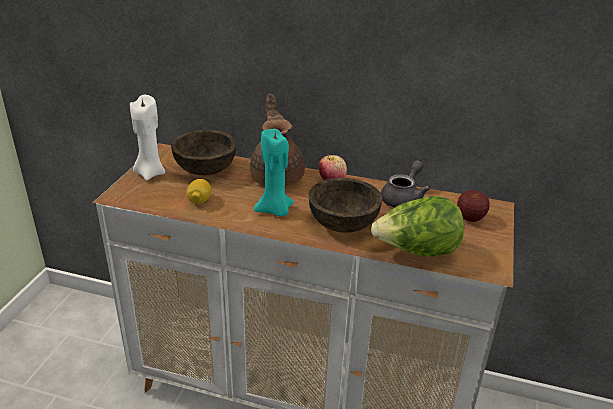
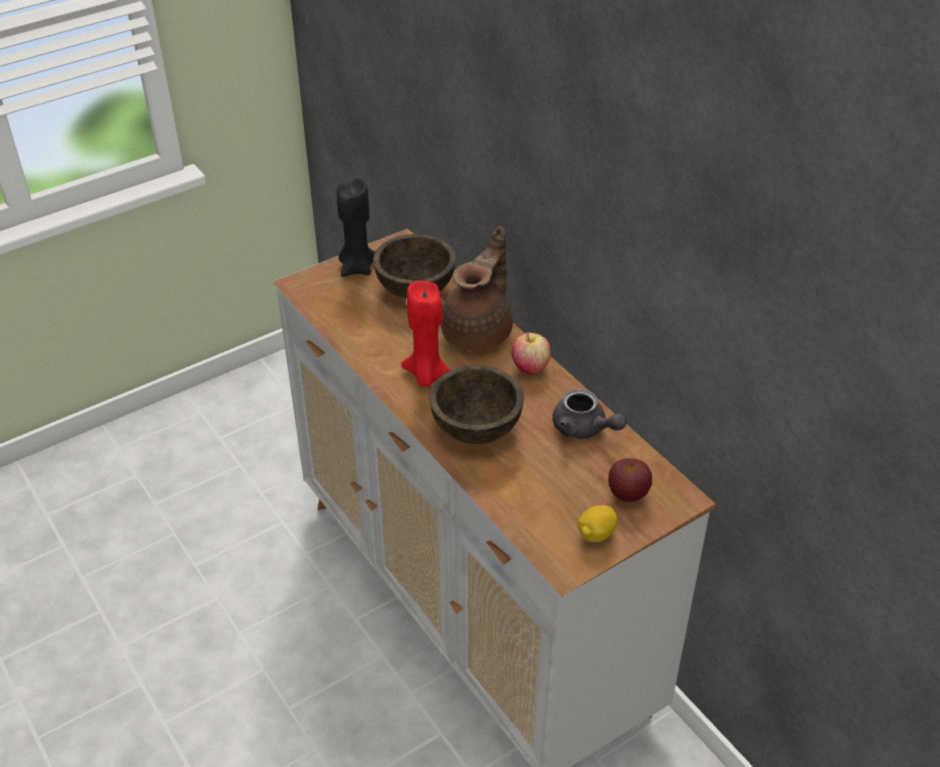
camera: 40 degrees right, 10 degrees up
white candle [130,95,165,180] -> black candle [337,178,375,277]
lemon [186,179,211,204] -> lemon moved to [578,505,617,542]
turquoise candle [254,129,294,217] -> red candle [401,281,451,387]
lettuce [371,196,464,256] -> none
grey teapot [381,160,431,208] -> grey teapot turned 60 degrees clockwise [553,389,627,439]

